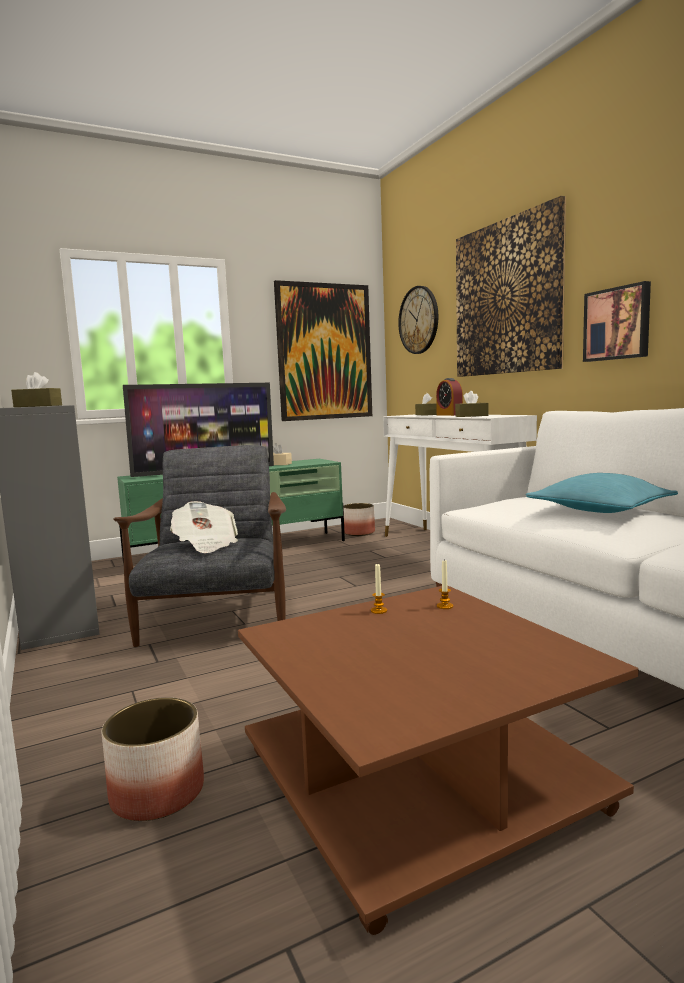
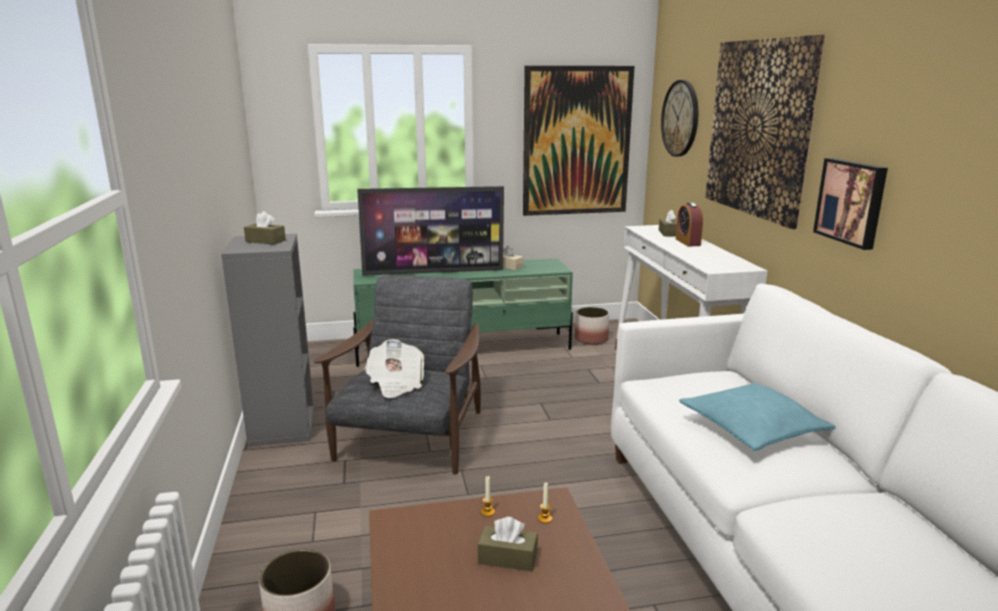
camera: 15 degrees right, 10 degrees up
brown tissue box [455,391,488,417] -> brown tissue box moved to [478,517,538,571]

